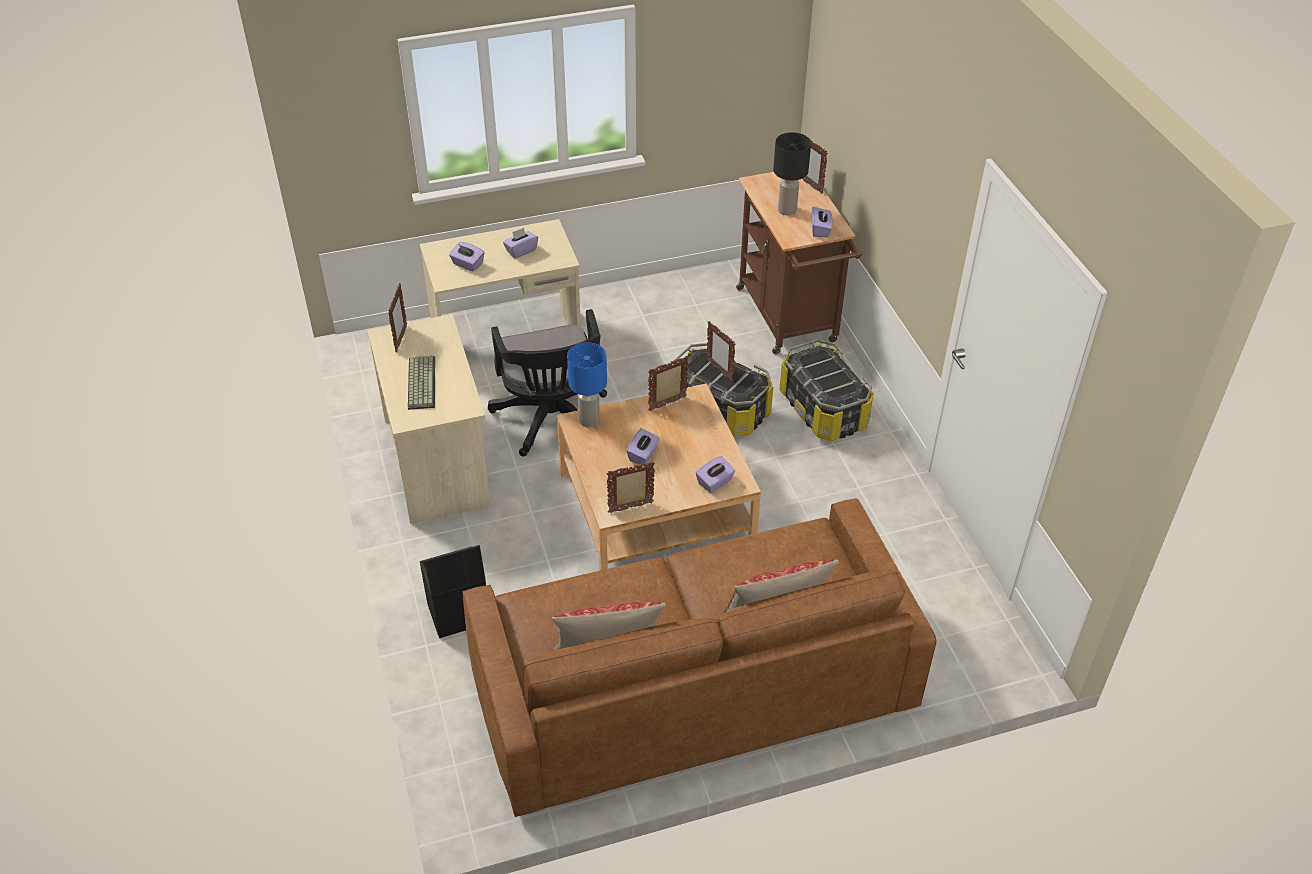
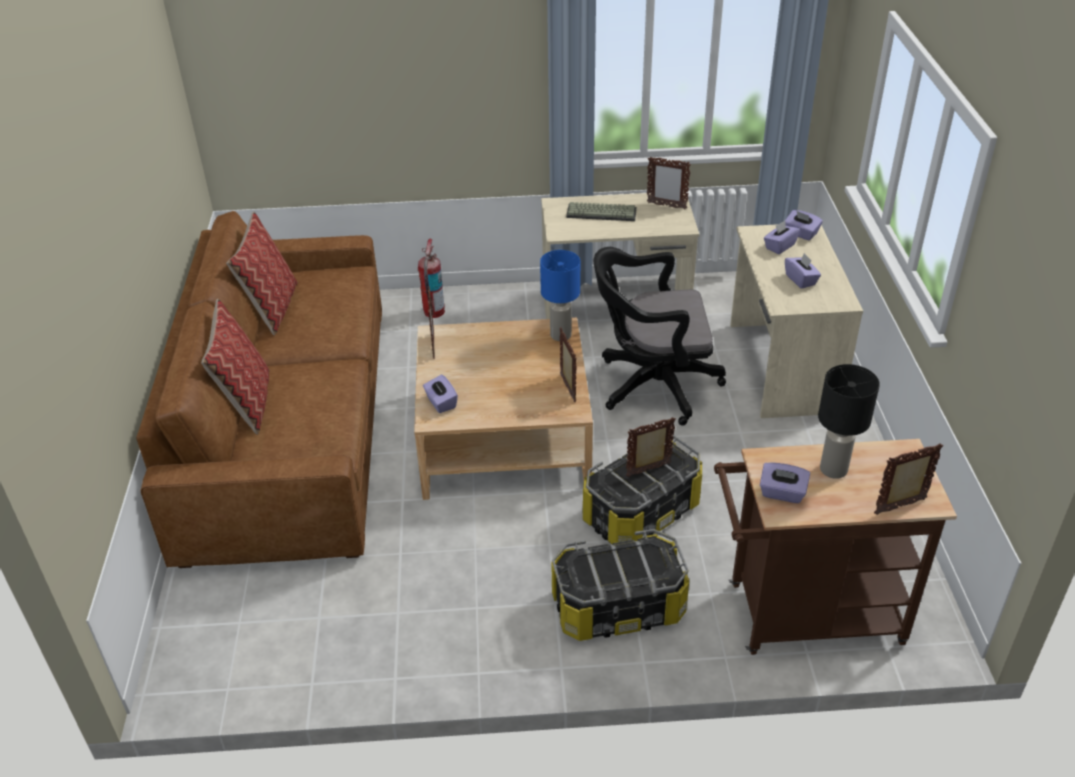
camera: 105 degrees right, 5 degrees down
black storage box [420,545,486,638] -> fire extinguisher [418,239,445,318]
purple tissue box [627,428,660,464] -> purple tissue box moved to [785,210,823,241]

